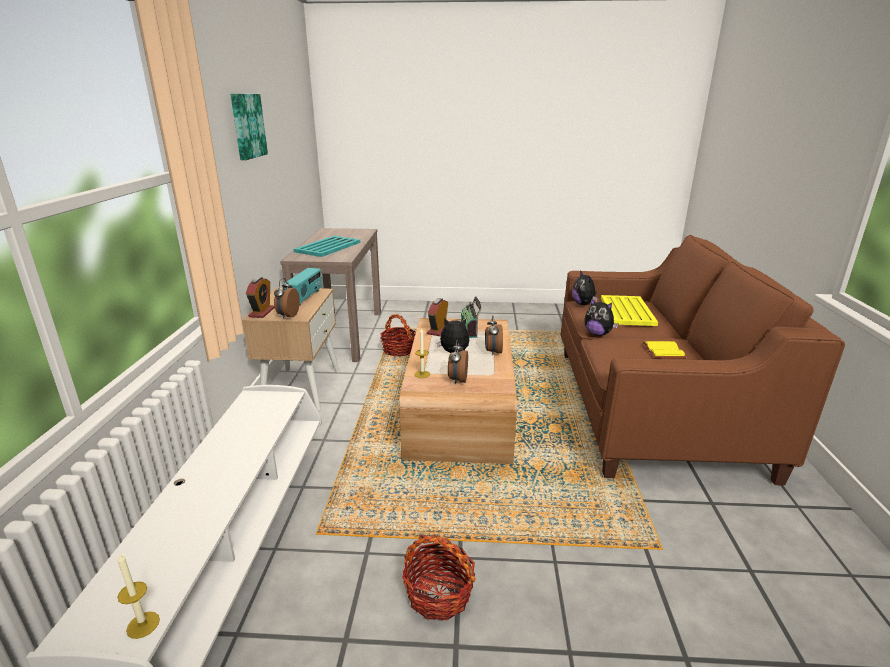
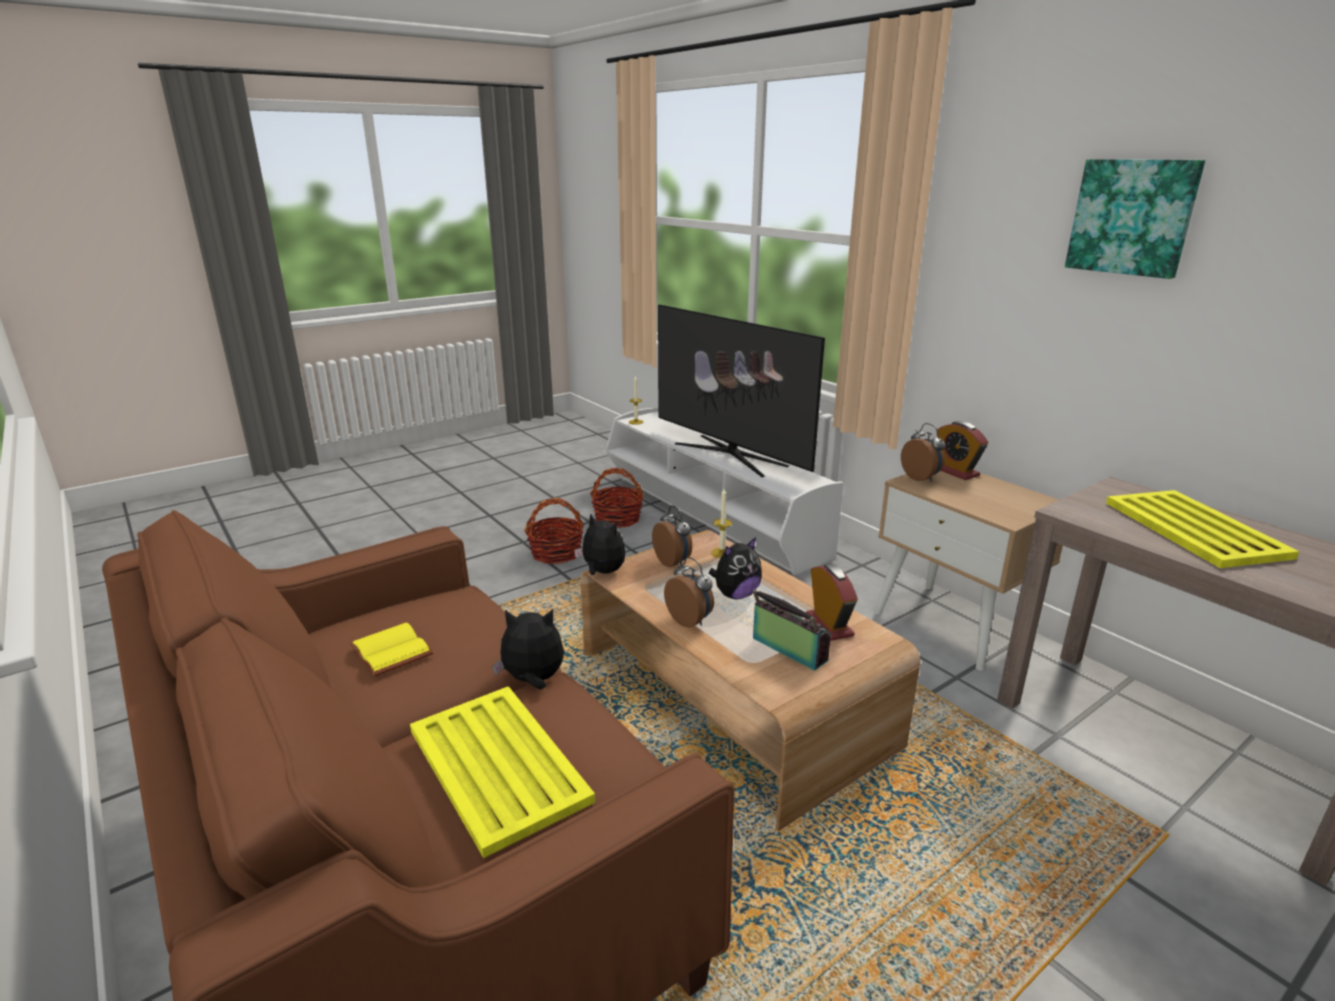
camera: 140 degrees right, 0 degrees up
radio [283,268,321,306] -> none
turquoise tray [294,236,361,257] -> yellow tray [1106,490,1299,568]
basket [380,314,416,357] -> basket moved to [590,468,644,528]
plush toy [572,270,598,305] -> plush toy moved to [574,513,626,575]
none -> television [658,304,825,477]

